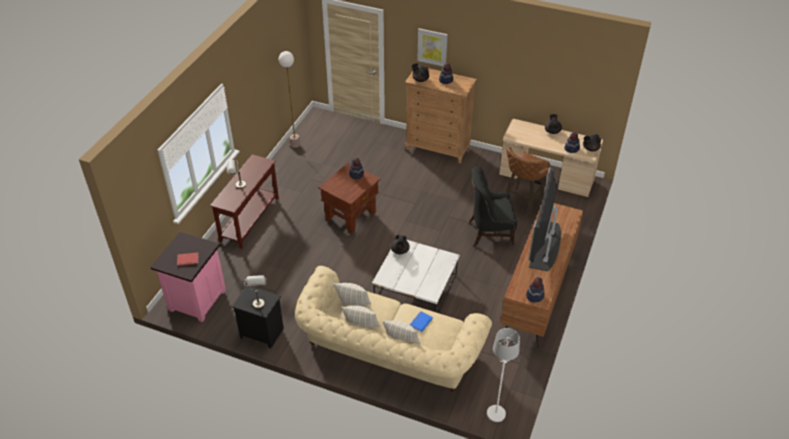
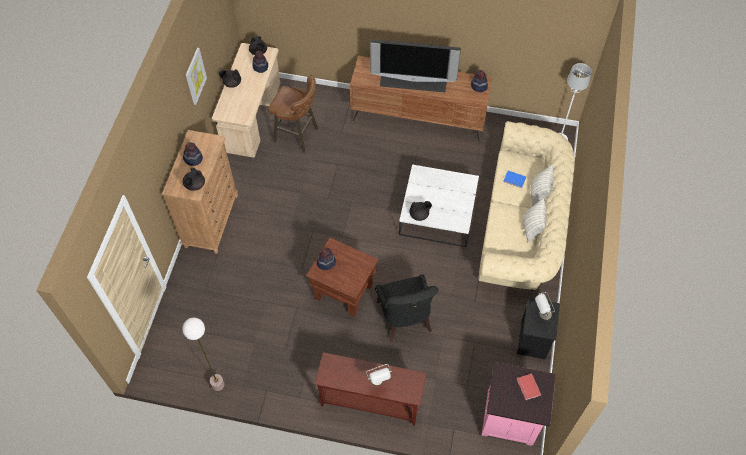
camera: 100 degrees left, 15 degrees up
pillow [334,283,371,306] -> none
picture [417,28,448,67] -> picture moved to [186,48,207,105]
black armchair [468,166,517,247] -> black armchair moved to [375,274,439,342]

